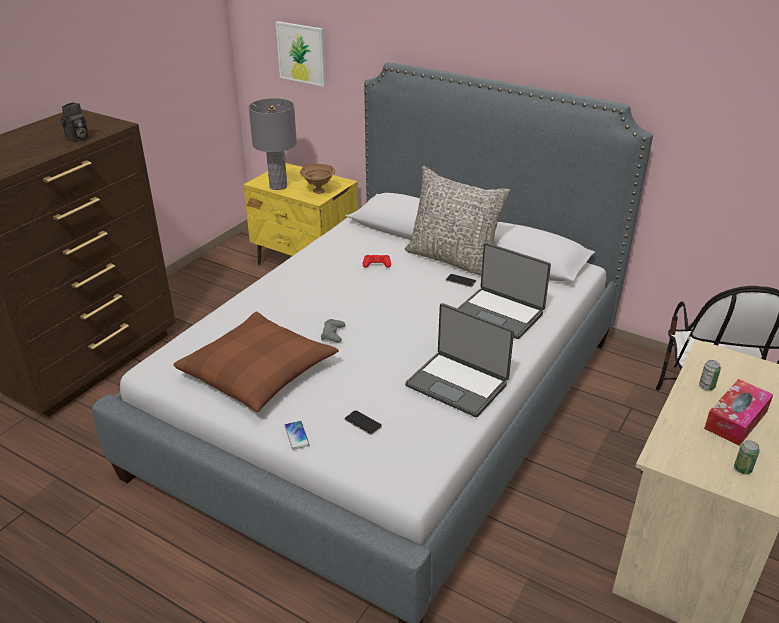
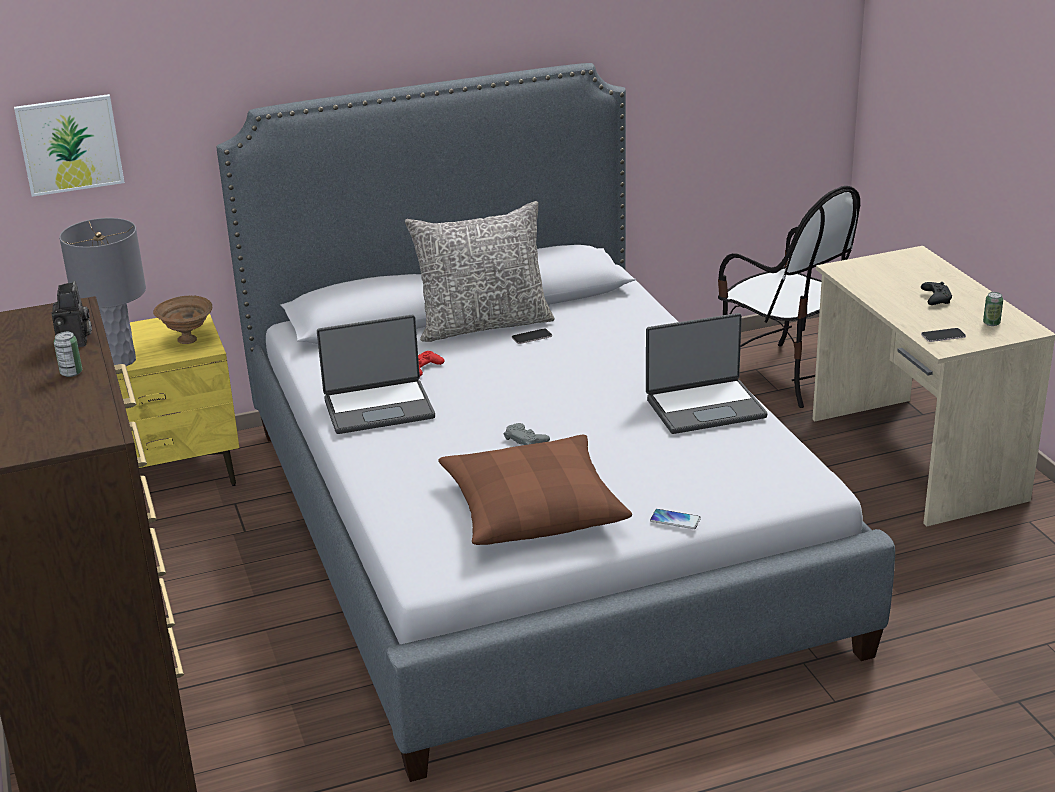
camera: 50 degrees left, 5 degrees down
phone [345,410,382,435] -> phone moved to [921,328,966,342]
laptop [457,242,551,339] -> laptop moved to [317,315,435,434]
can [699,360,721,390] -> can moved to [54,332,82,377]
tissue box [704,379,773,446] -> black game controller [921,282,952,305]

